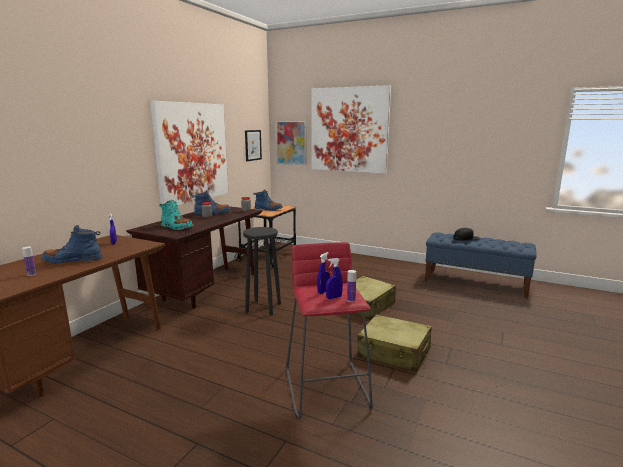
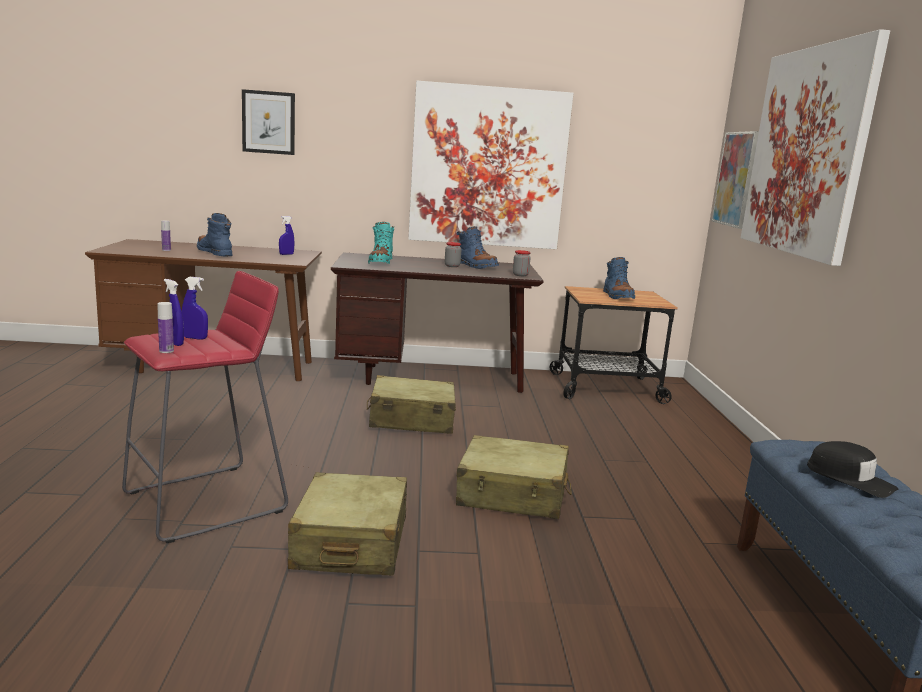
camera: 60 degrees right, 0 degrees up
black stool [243,227,281,315] -> beige suitcase [367,375,456,434]
picture [245,130,262,161] -> picture moved to [242,89,295,155]

